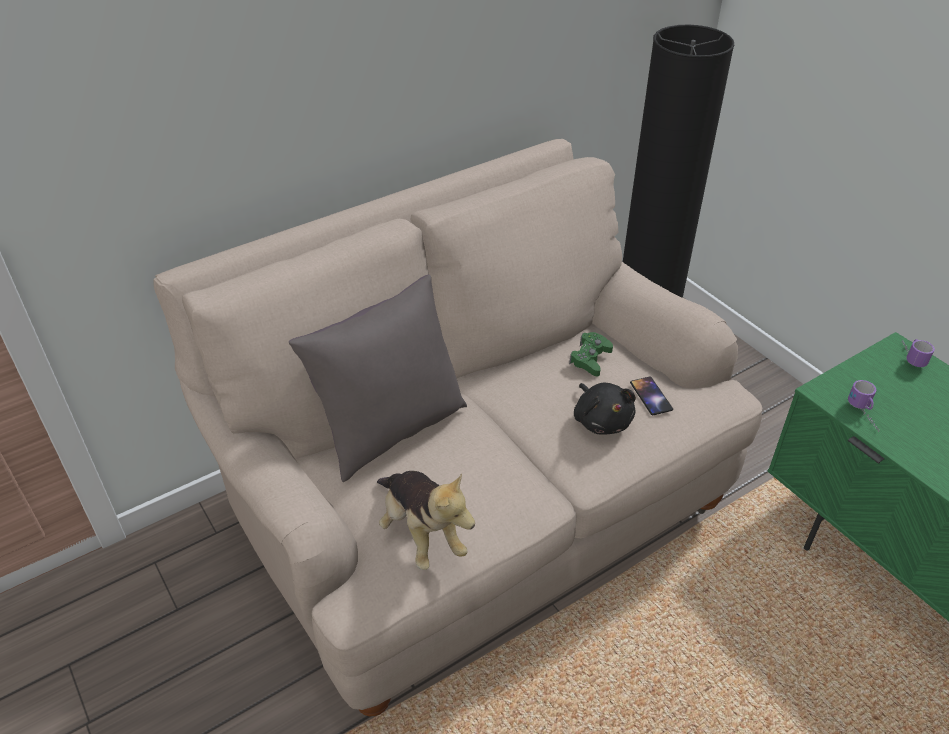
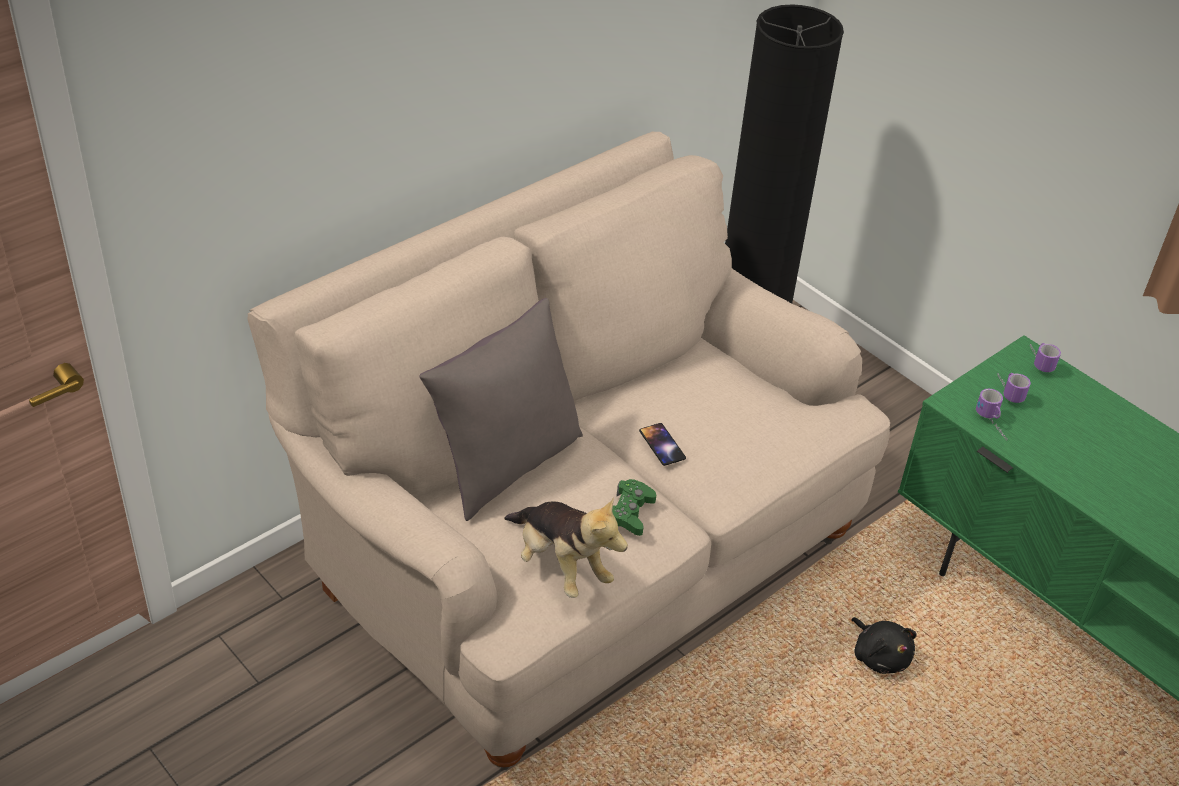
camera: 10 degrees left, 0 degrees up
green game controller [569,332,613,377] -> green game controller moved to [612,479,656,536]
black plush toy [574,383,636,434] -> black plush toy moved to [851,617,917,674]
phone [630,377,673,415] -> phone moved to [639,423,686,466]
none -> mug [997,373,1031,403]

